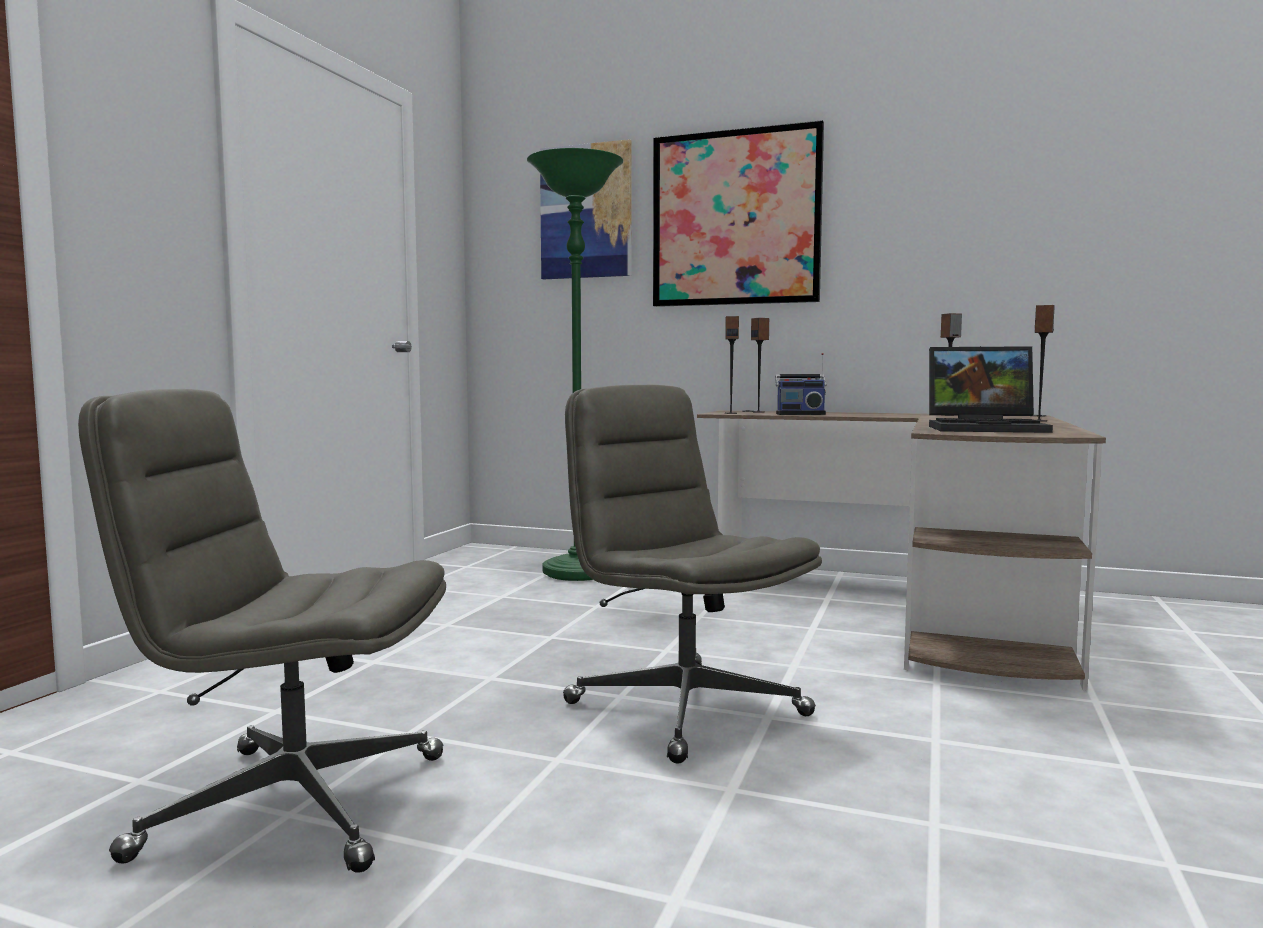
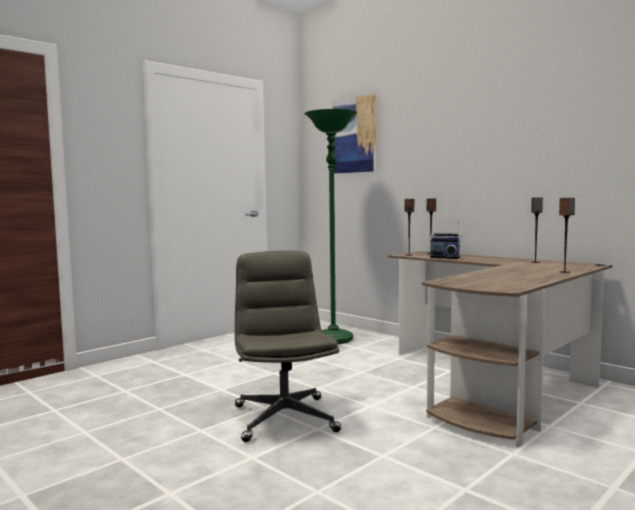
camera: 25 degrees right, 0 degrees up
grey office chair [78,389,446,873] -> none
picture [653,120,824,307] -> none
laptop [929,346,1053,433] -> none

